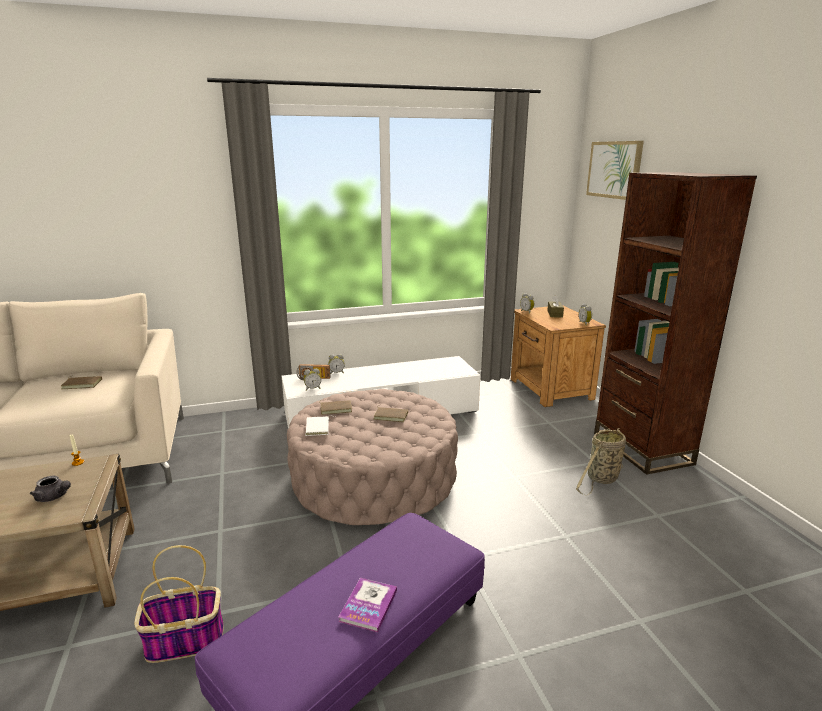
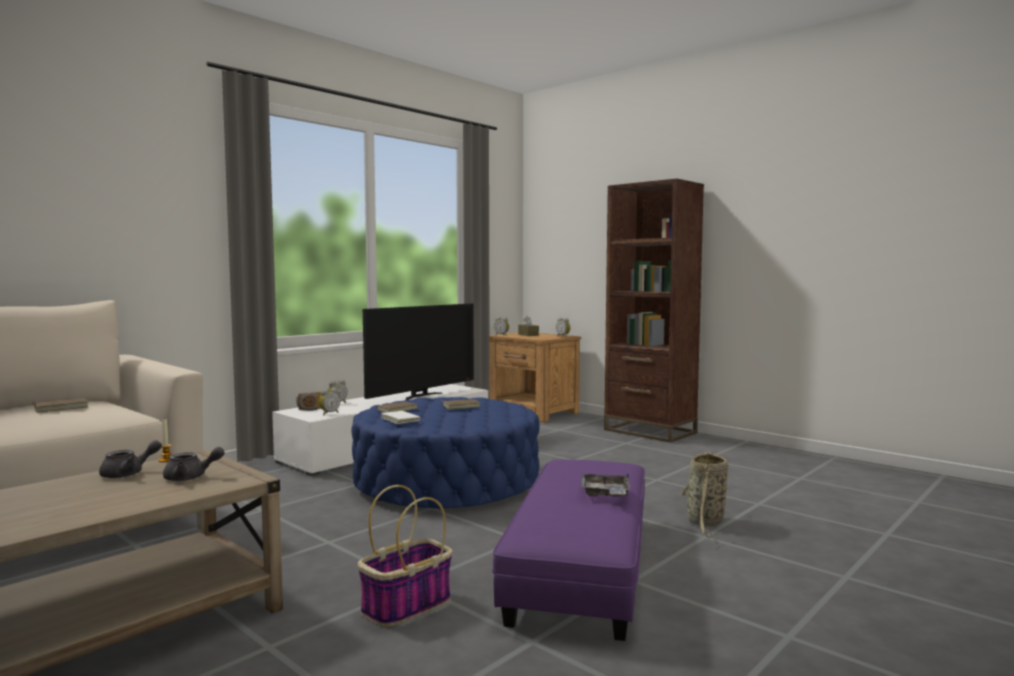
camera: 30 degrees left, 15 degrees down
beige ottoman [287,389,458,525] -> blue ottoman [351,397,540,508]
book [339,578,397,632] -> grey tray [581,473,630,497]
basket [576,428,626,495] -> basket moved to [680,452,728,540]
picture [586,141,644,200] -> none
none -> grey teapot [99,440,162,478]
none -> television [363,303,474,400]

